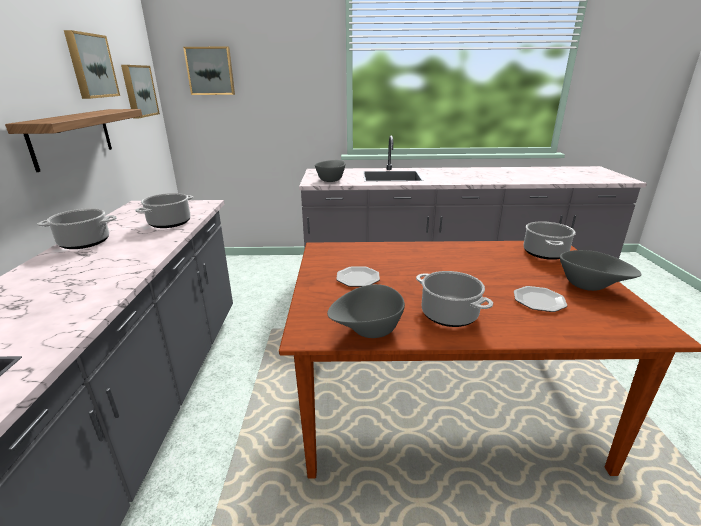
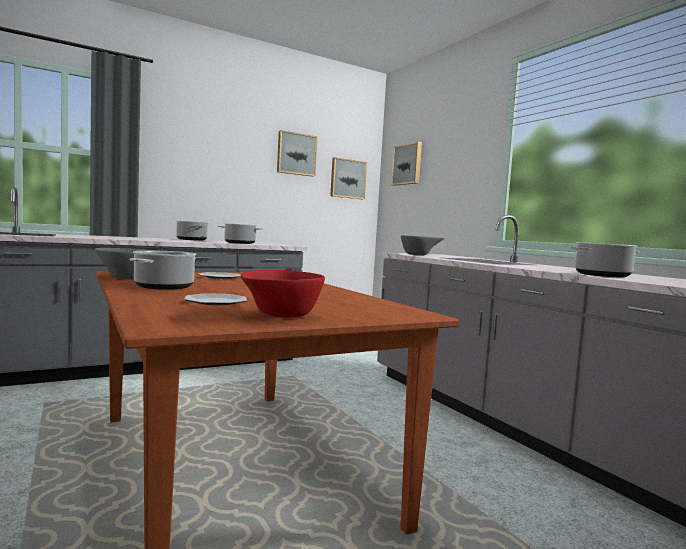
camera: 60 degrees right, 20 degrees down
shelf [5,109,142,172] -> none
cooking pot [524,221,576,260] -> cooking pot moved to [571,242,640,277]
grey bowl [560,250,642,291] -> red bowl [241,270,325,318]

